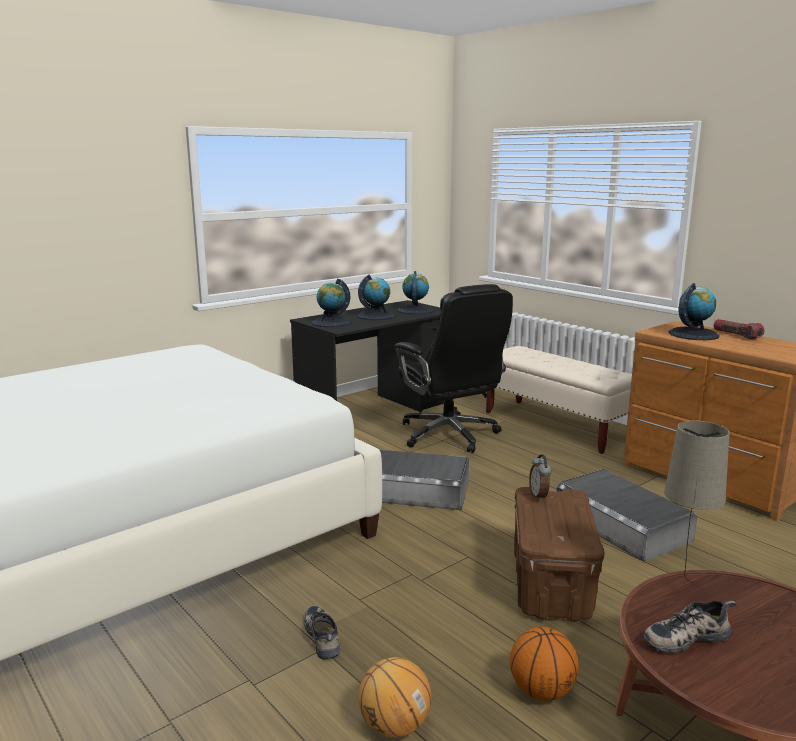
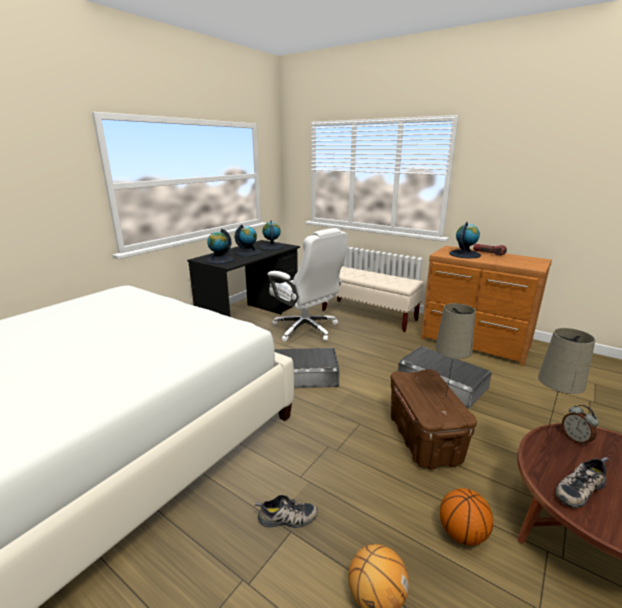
camera: 15 degrees left, 5 degrees up
shoe [304,605,340,660] -> shoe turned 120 degrees clockwise [255,495,318,528]
black office chair [395,284,513,453] -> white office chair [267,228,348,342]
alarm clock [529,455,552,501] -> alarm clock moved to [562,405,599,446]
none -> beige table lamp [435,303,476,398]

